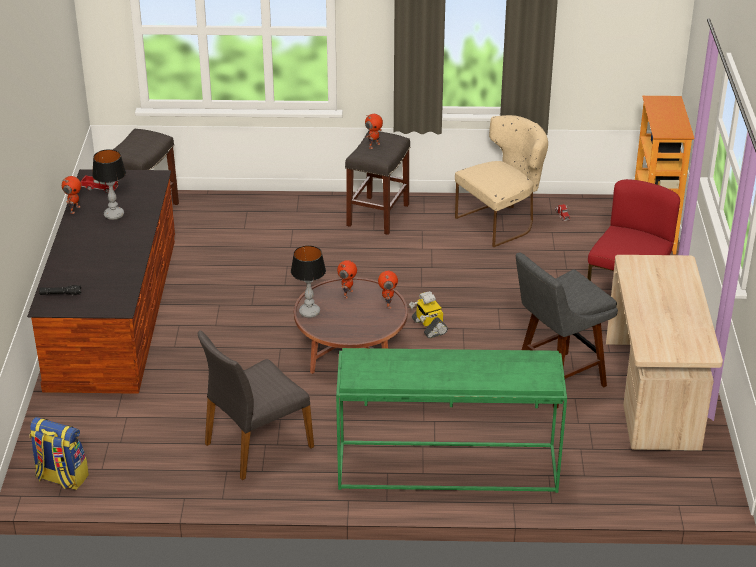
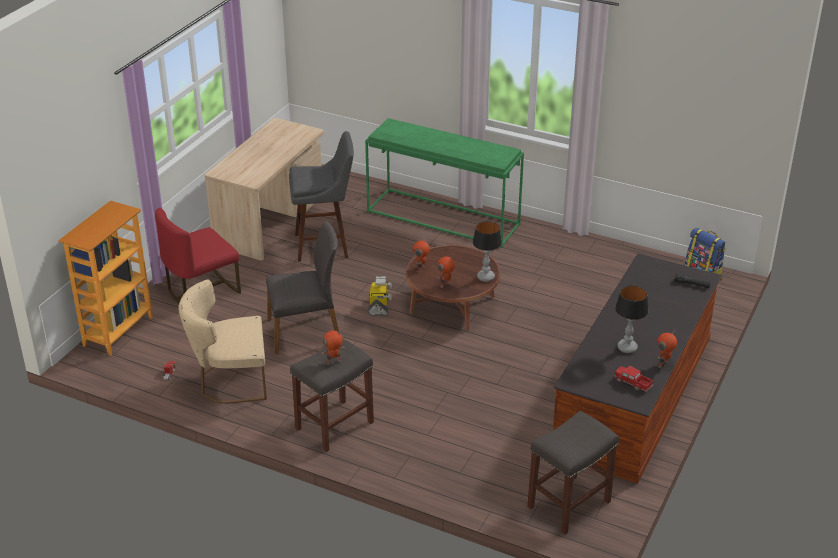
camera: 155 degrees left, 0 degrees up
grey chair [198,330,314,480] -> grey chair moved to [266,221,339,355]

